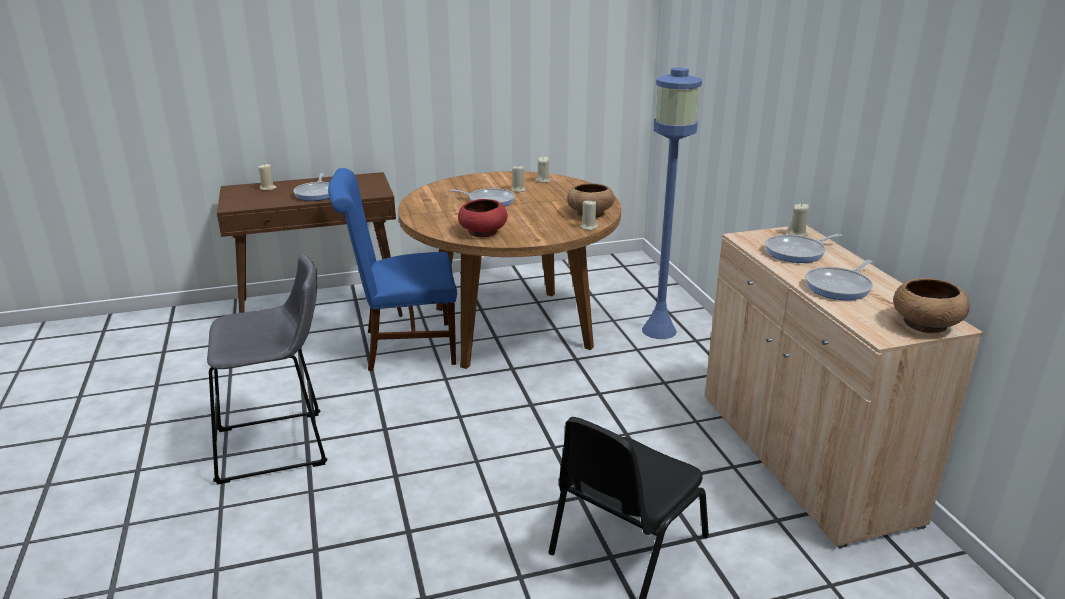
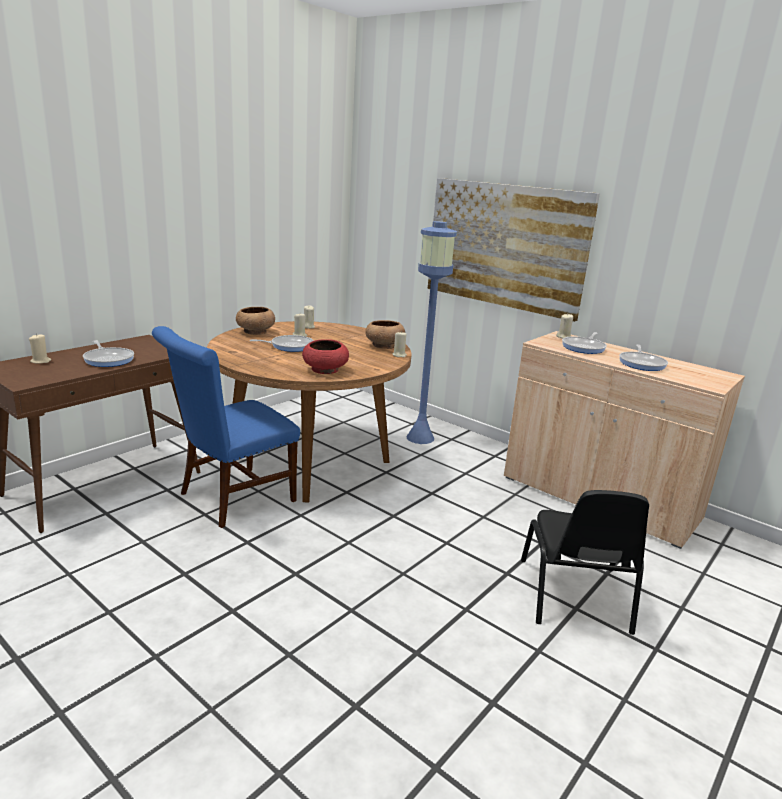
camera: 35 degrees left, 5 degrees down
grey stool [207,254,327,485] -> none
brown bowl [893,278,970,333] -> brown bowl moved to [236,307,275,335]
none -> picture [428,178,600,322]

